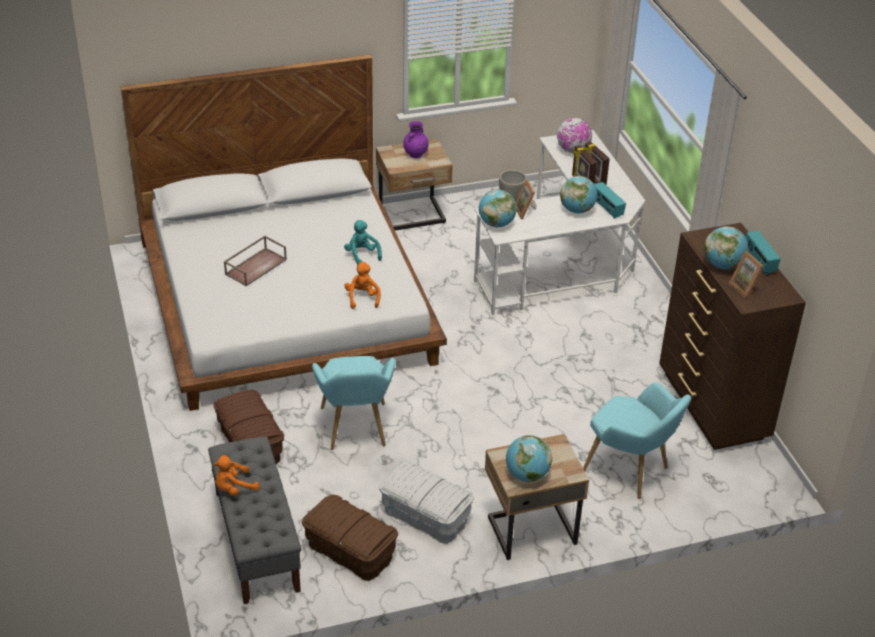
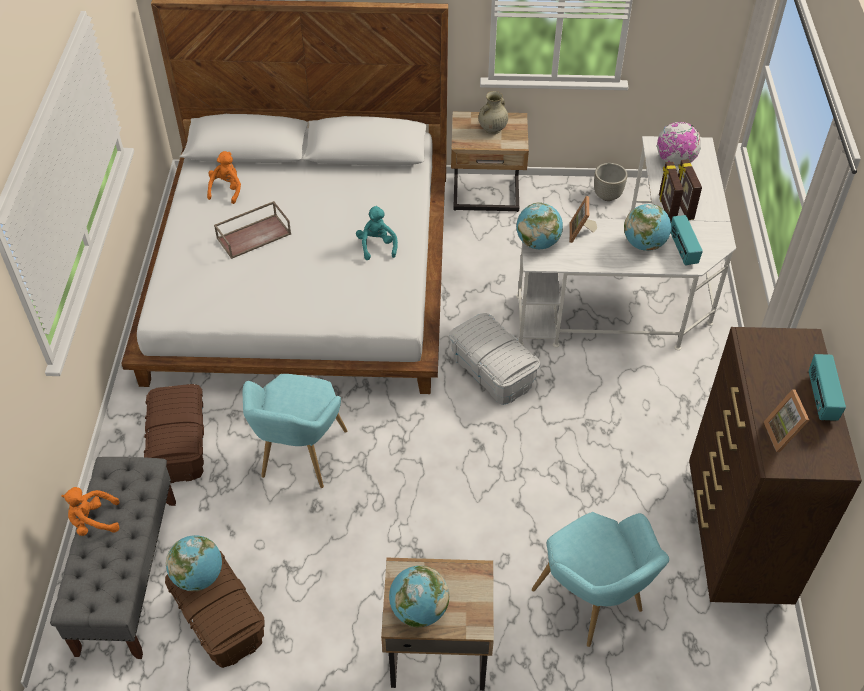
camera: 20 degrees right, 10 degrees up
orange plush toy [344,262,381,309] -> orange plush toy moved to [207,151,241,204]
white storage box [379,461,474,544] -> white storage box moved to [449,313,540,405]
purple vase [403,121,429,158] -> beige vase [479,91,508,134]
globe [704,226,748,269] -> globe moved to [166,535,222,592]

